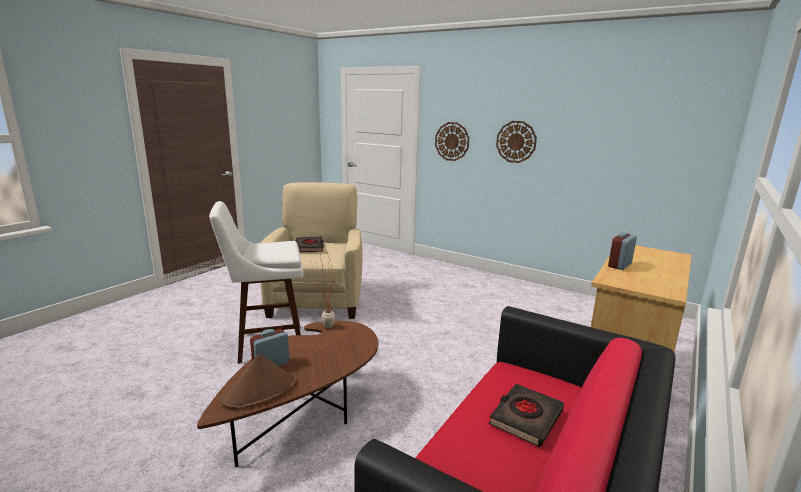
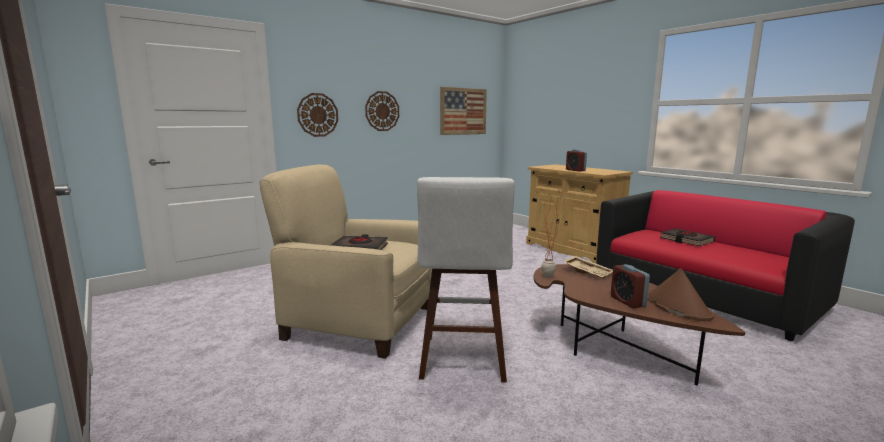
camera: 70 degrees left, 5 degrees down
none -> picture [440,87,487,135]
none -> beige tray [562,256,613,279]

